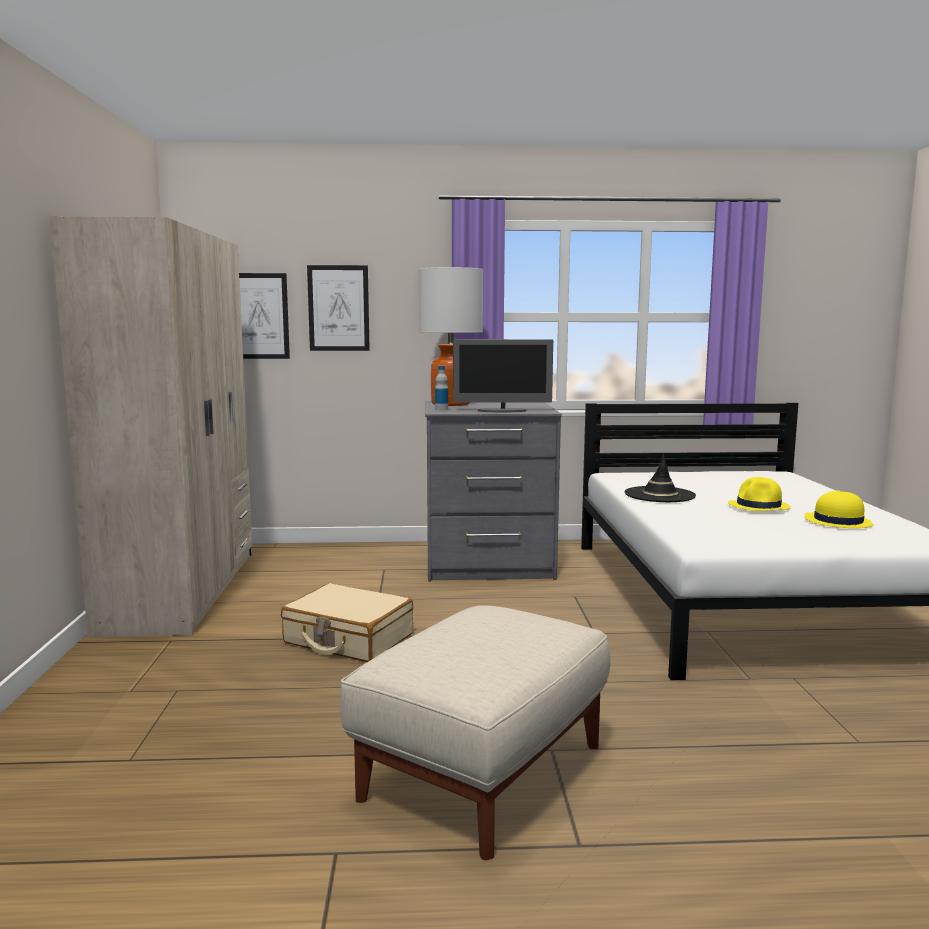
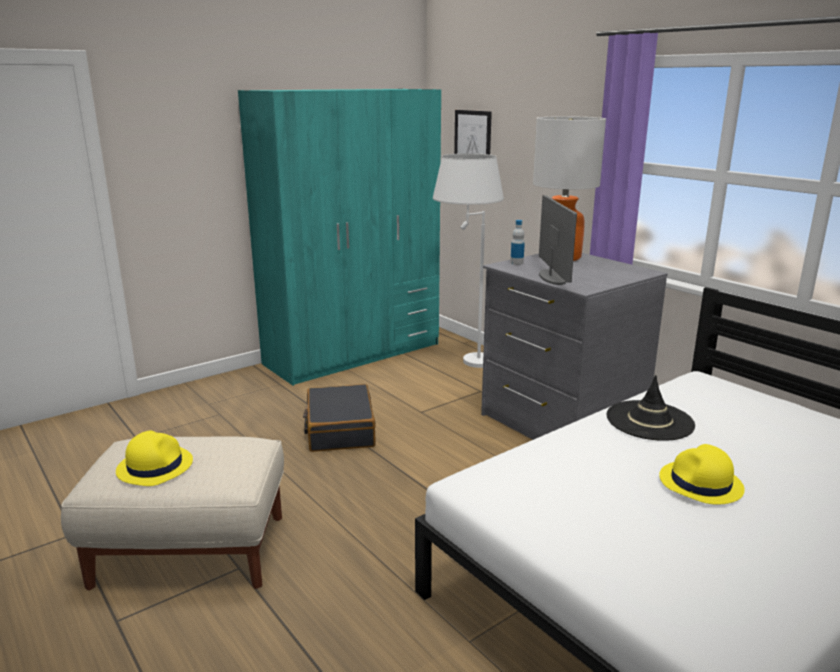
camera: 55 degrees right, 10 degrees up
beige wardrobe [50,216,252,637] -> turquoise wardrobe [238,89,441,386]
beige suitcase [281,583,413,662] -> black suitcase [303,384,376,452]
picture [307,265,370,351] -> none
monitor [453,339,553,412] -> monitor turned 150 degrees counterclockwise [539,195,577,285]
yellow hat [804,490,874,528] -> yellow hat moved to [116,430,193,486]
none -> white floor lamp [433,153,504,368]

